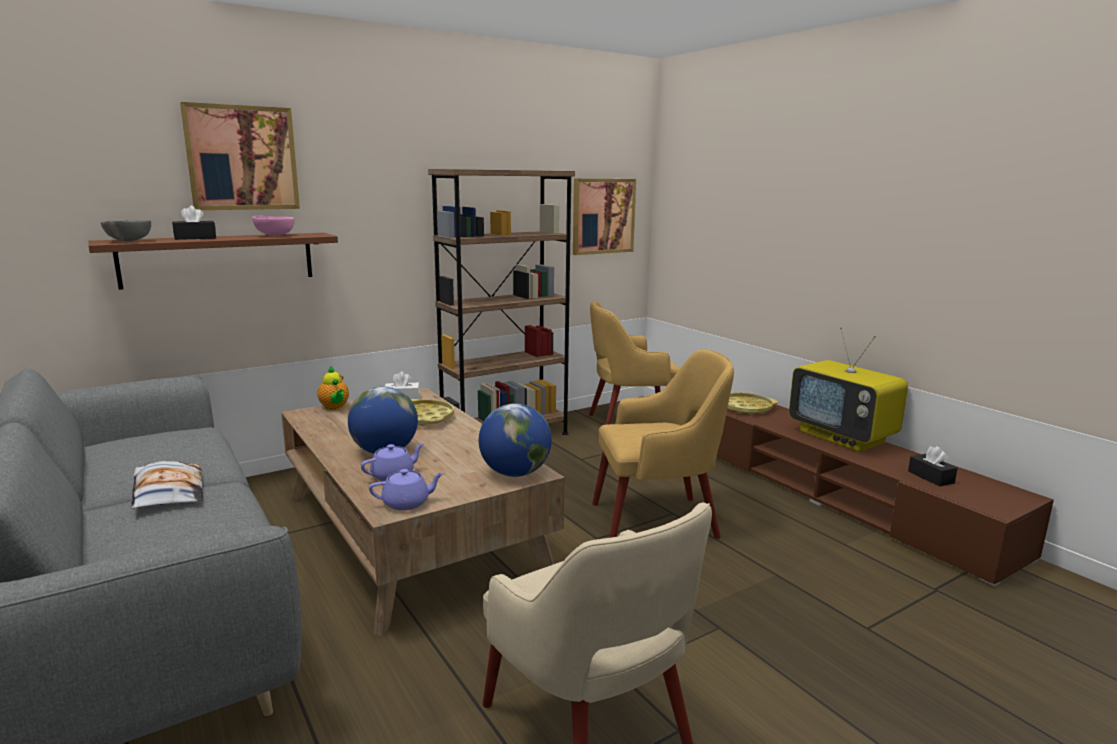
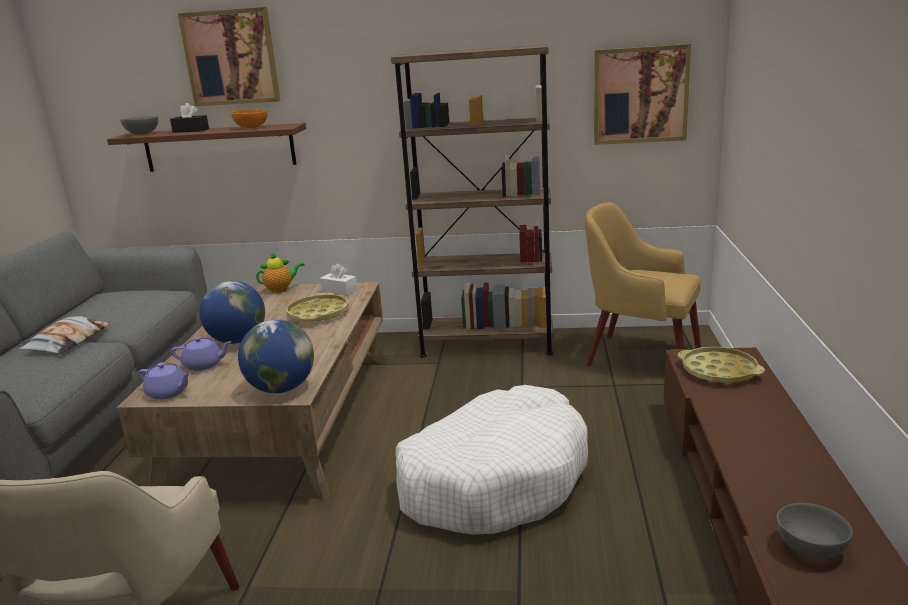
camera: 40 degrees right, 5 degrees up
pink bowl [252,216,294,236] -> orange bowl [231,109,267,128]
teapot [317,366,349,410] -> teapot turned 120 degrees counterclockwise [256,252,305,293]
yellow armchair [592,349,734,539] -> white dog bed [395,385,588,535]
television [789,327,908,452] -> none
black tissue box [908,446,958,487] -> grey bowl [776,503,853,559]

